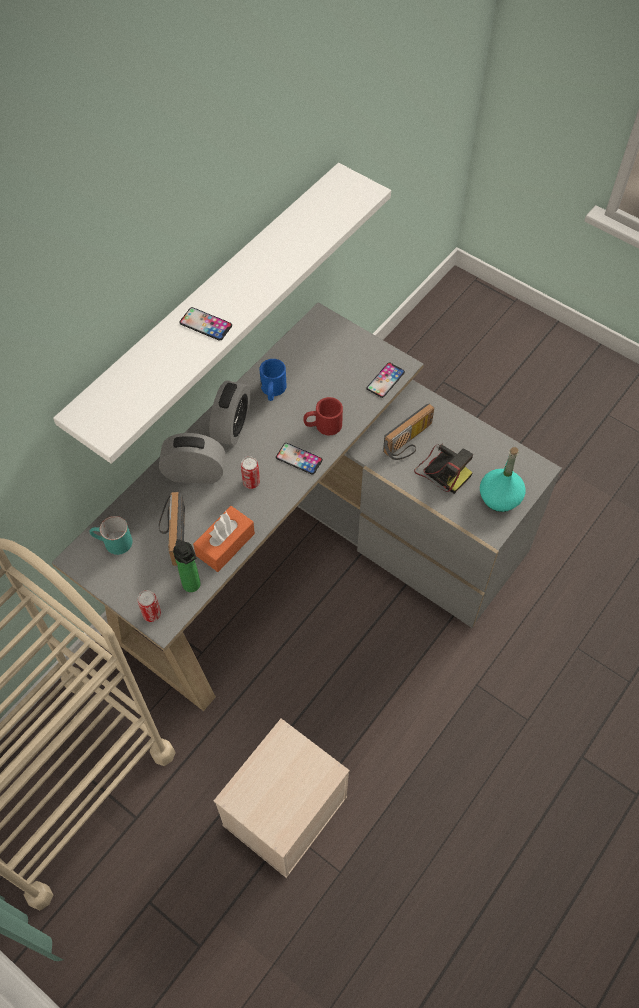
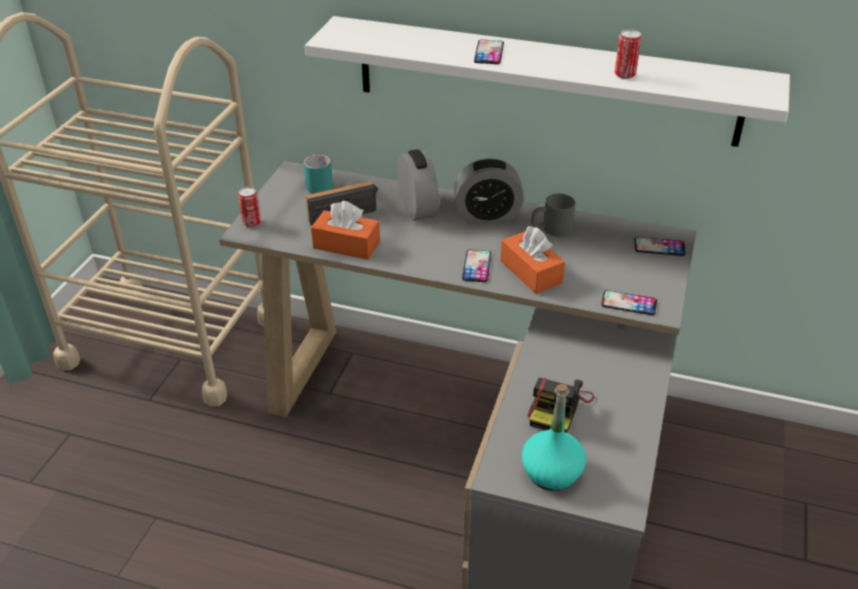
camera: 70 degrees right, 20 degrees down
bottle [173,539,201,592] -> none
beige storage box [214,718,350,878] -> none
can [241,456,260,489] -> can moved to [615,29,641,79]
blue mug [259,359,287,401] -> grey mug [531,194,575,237]
red mug [304,397,343,435] -> orange tissue box [501,226,565,294]
radio [383,403,434,460] -> none
none -> phone [635,237,686,256]

